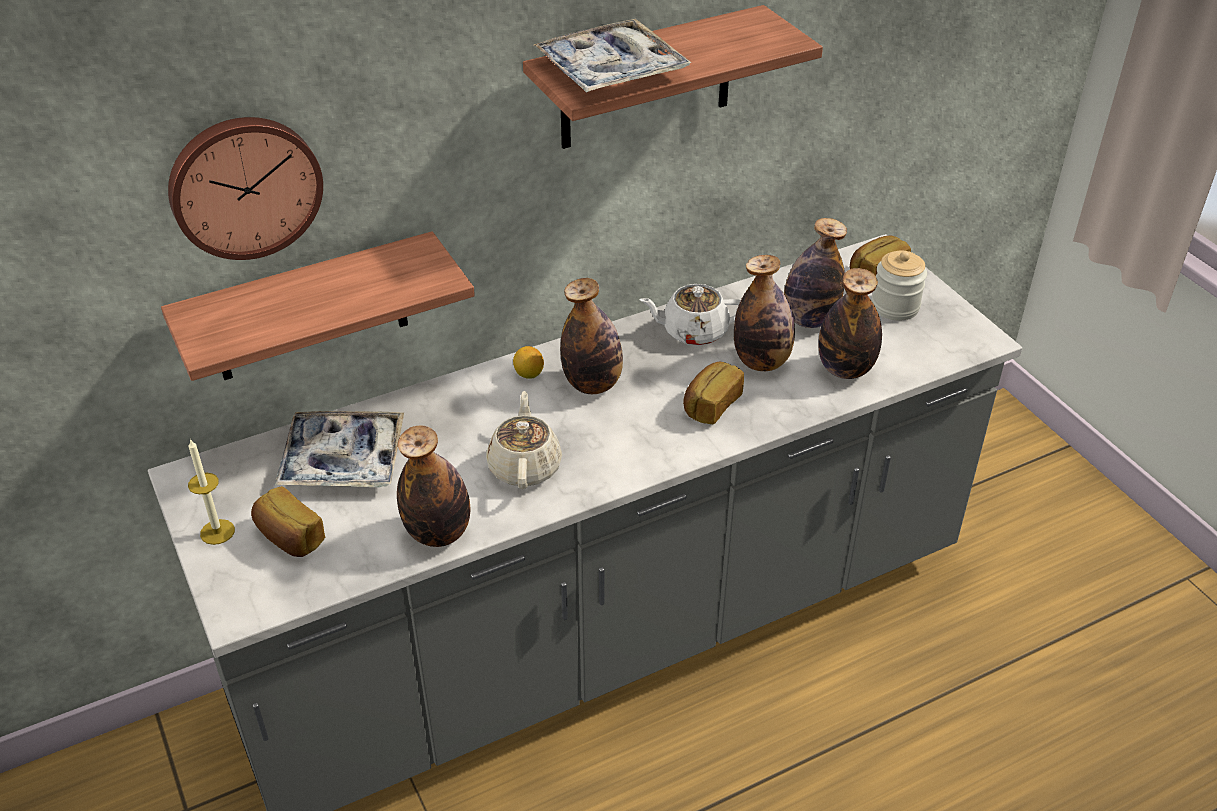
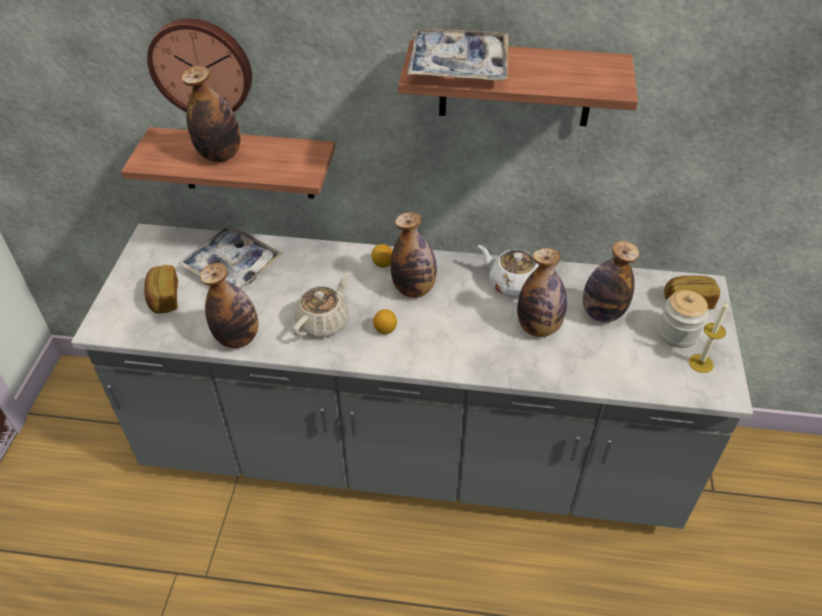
camera: 35 degrees right, 5 degrees up
candle [188,439,235,545] -> candle moved to [689,300,728,373]
bread [683,362,744,424] -> none
bottle [818,268,882,379] -> bottle moved to [181,65,241,162]
none -> lemon [373,309,397,334]

